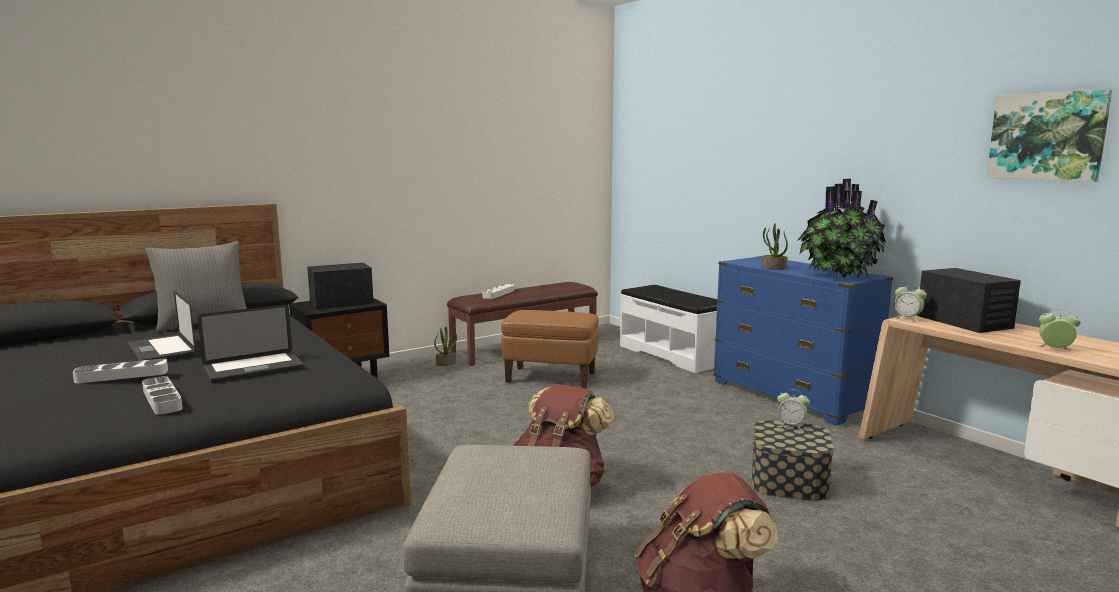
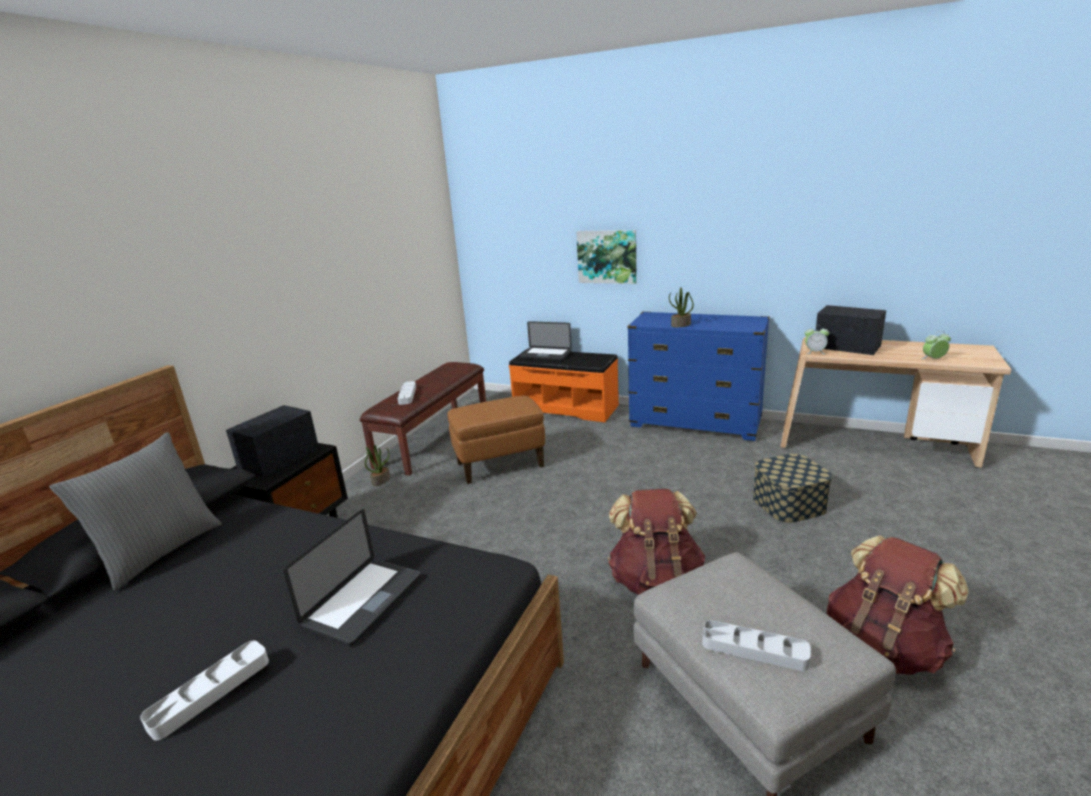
camera: 30 degrees left, 10 degrees up
laptop [127,291,196,361] -> laptop moved to [519,321,572,361]
grey tray [142,376,183,415] -> grey tray moved to [702,620,810,671]
white bench [620,285,717,373] -> orange bench [509,349,619,422]
alarm clock [777,389,810,431] -> none
potted plant [796,179,886,278] -> none
picture [986,90,1112,182] -> picture moved to [576,230,637,284]

